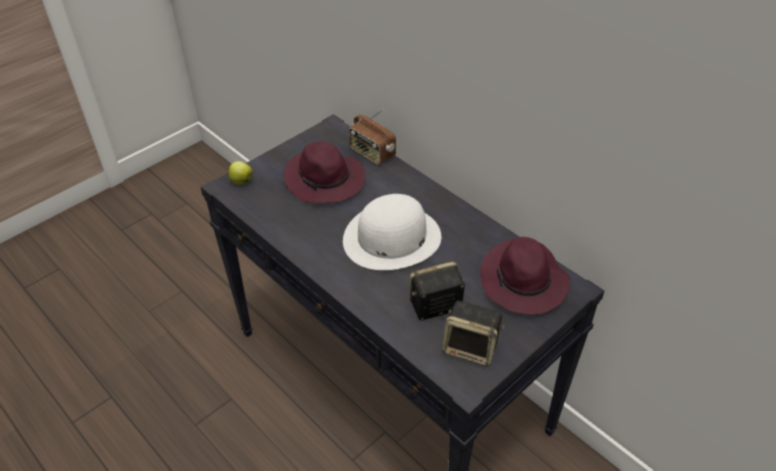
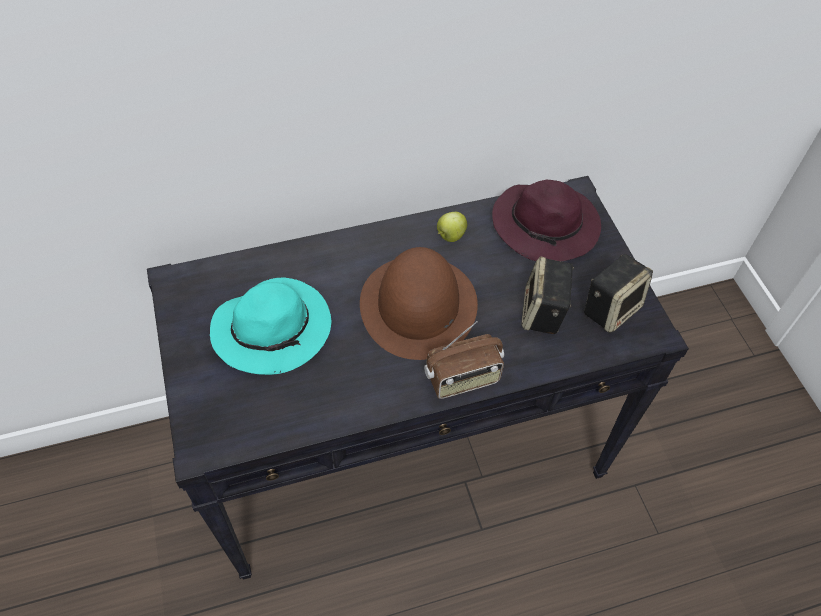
camera: 65 degrees left, 10 degrees up
apple [229,161,253,184] -> apple moved to [437,212,467,242]
purple hat [284,141,365,203] -> turquoise hat [210,277,332,375]
white hat [343,194,441,270] -> brown hat [360,247,478,360]
radio [349,109,396,165] -> radio moved to [424,321,504,399]

